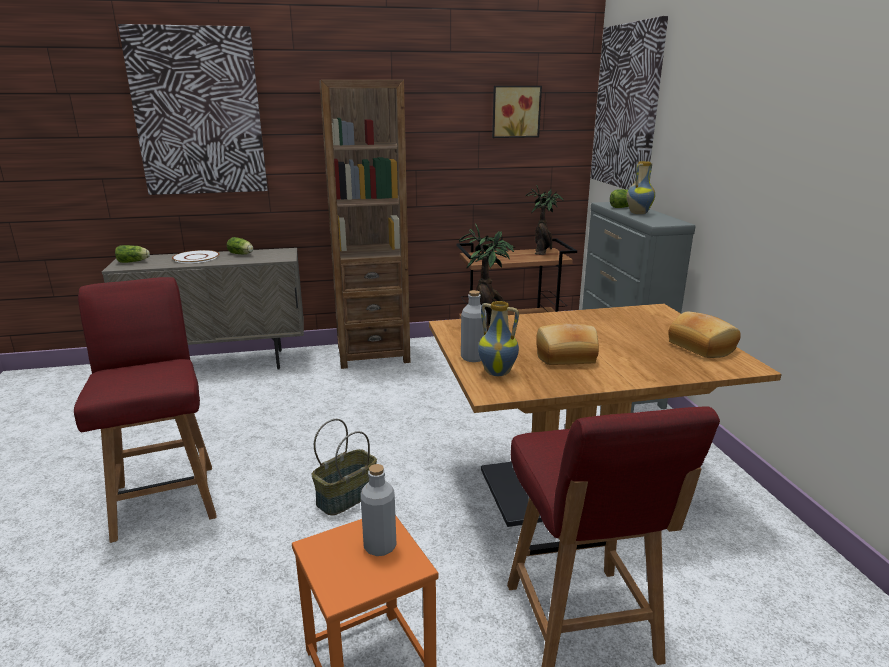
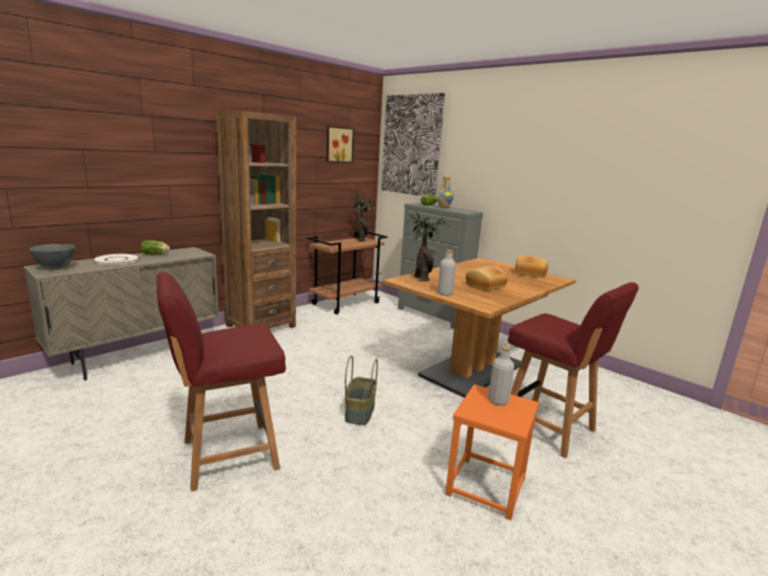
camera: 35 degrees left, 5 degrees down
red chair [74,277,217,543] -> red chair turned 60 degrees counterclockwise [157,272,286,491]
lettuce [115,245,150,263] -> grey bowl [29,244,75,270]
picture [118,24,268,195] -> none
vase [478,301,519,376] -> none

